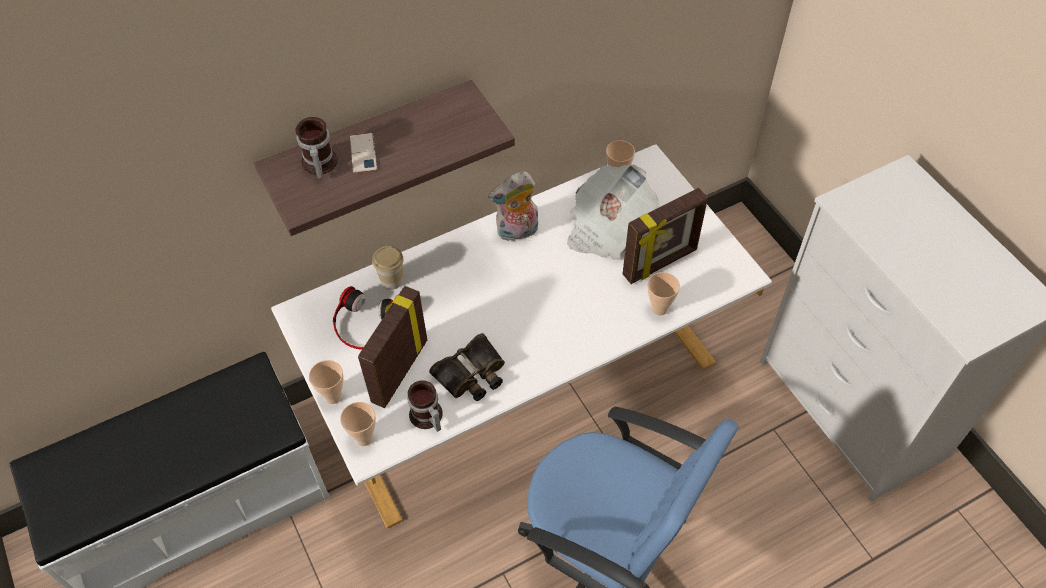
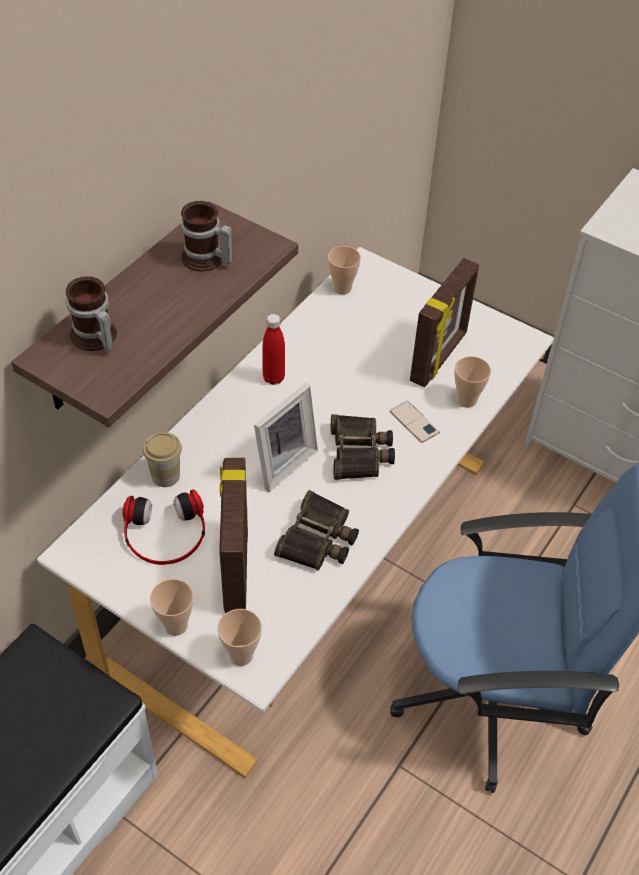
camera: 30 degrees left, 5 degrees down
phone [350,133,377,174] -> phone moved to [390,401,440,443]
mug [408,380,443,432] -> mug moved to [181,201,232,272]
plush toy [488,171,538,242] -> red bottle [262,314,285,385]
newspaper [567,164,659,260] -> none
none -> picture frame [254,383,318,492]
none -> binoculars [331,414,395,480]

